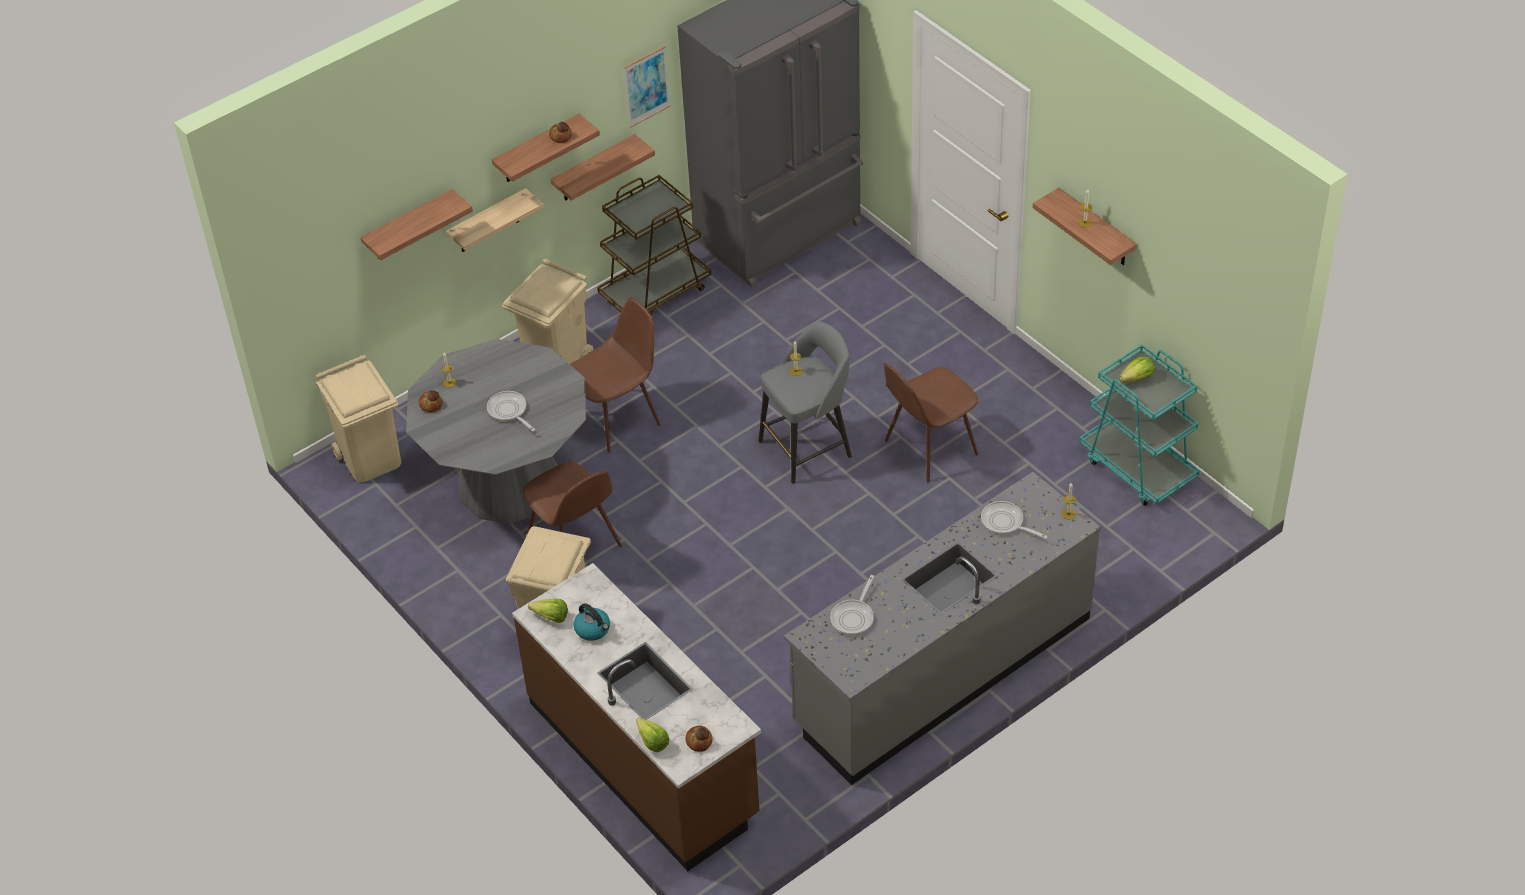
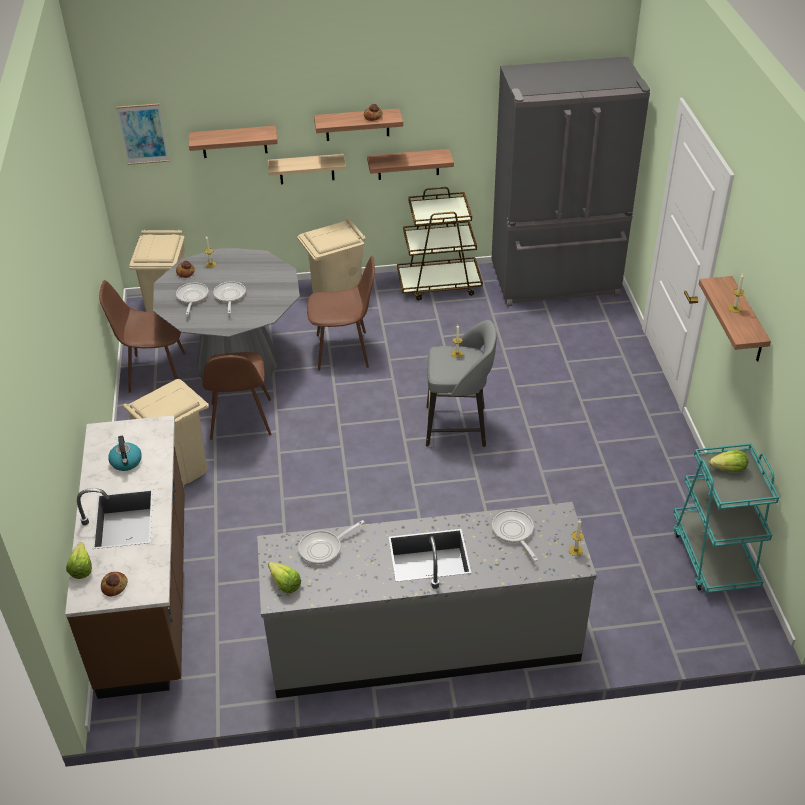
camera: 30 degrees right, 5 degrees down
lettuce [528,599,568,623] -> lettuce moved to [268,562,301,593]
picture [624,46,670,128] -> picture moved to [116,104,169,165]
brown chair [884,363,978,482] -> brown chair moved to [99,280,186,393]
none -> frying pan [176,283,209,315]

